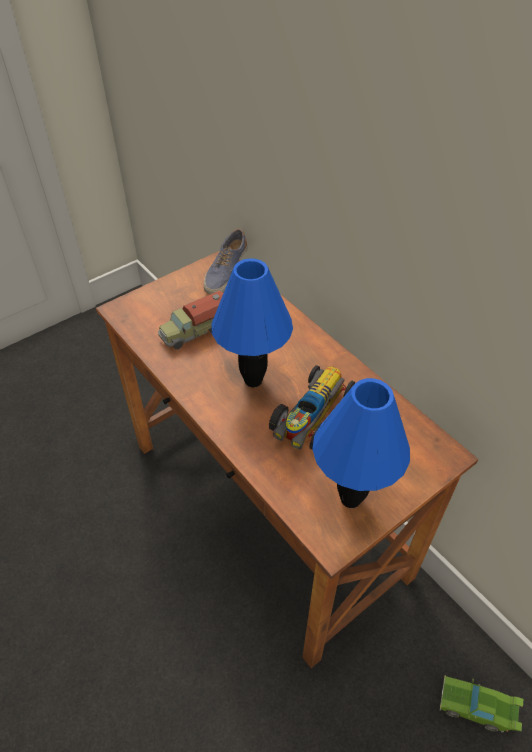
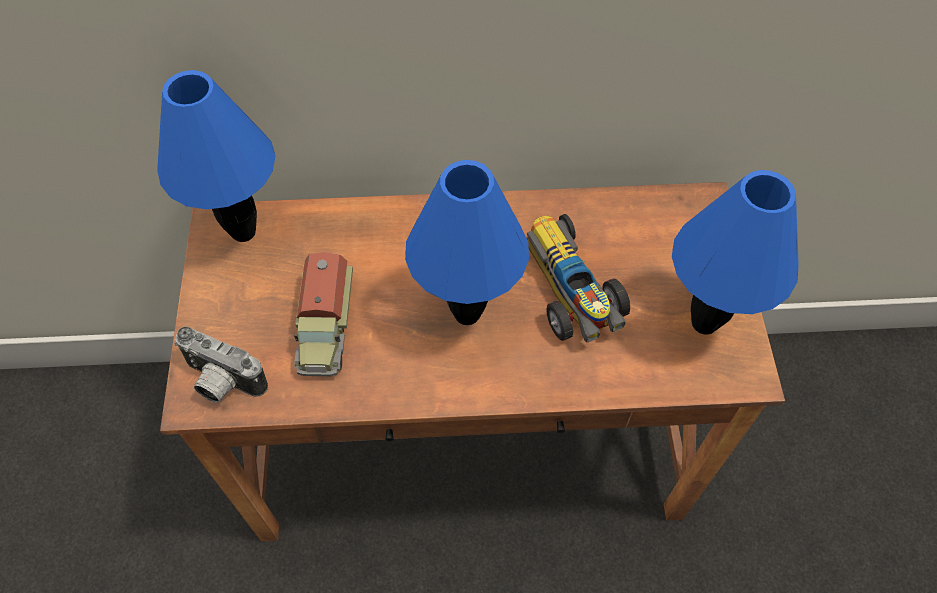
camera: 55 degrees left, 10 degrees up
shoe [204,228,248,294] -> blue table lamp [157,70,275,242]
green toy car [440,675,523,733] -> none
none -> camera [175,326,268,403]

